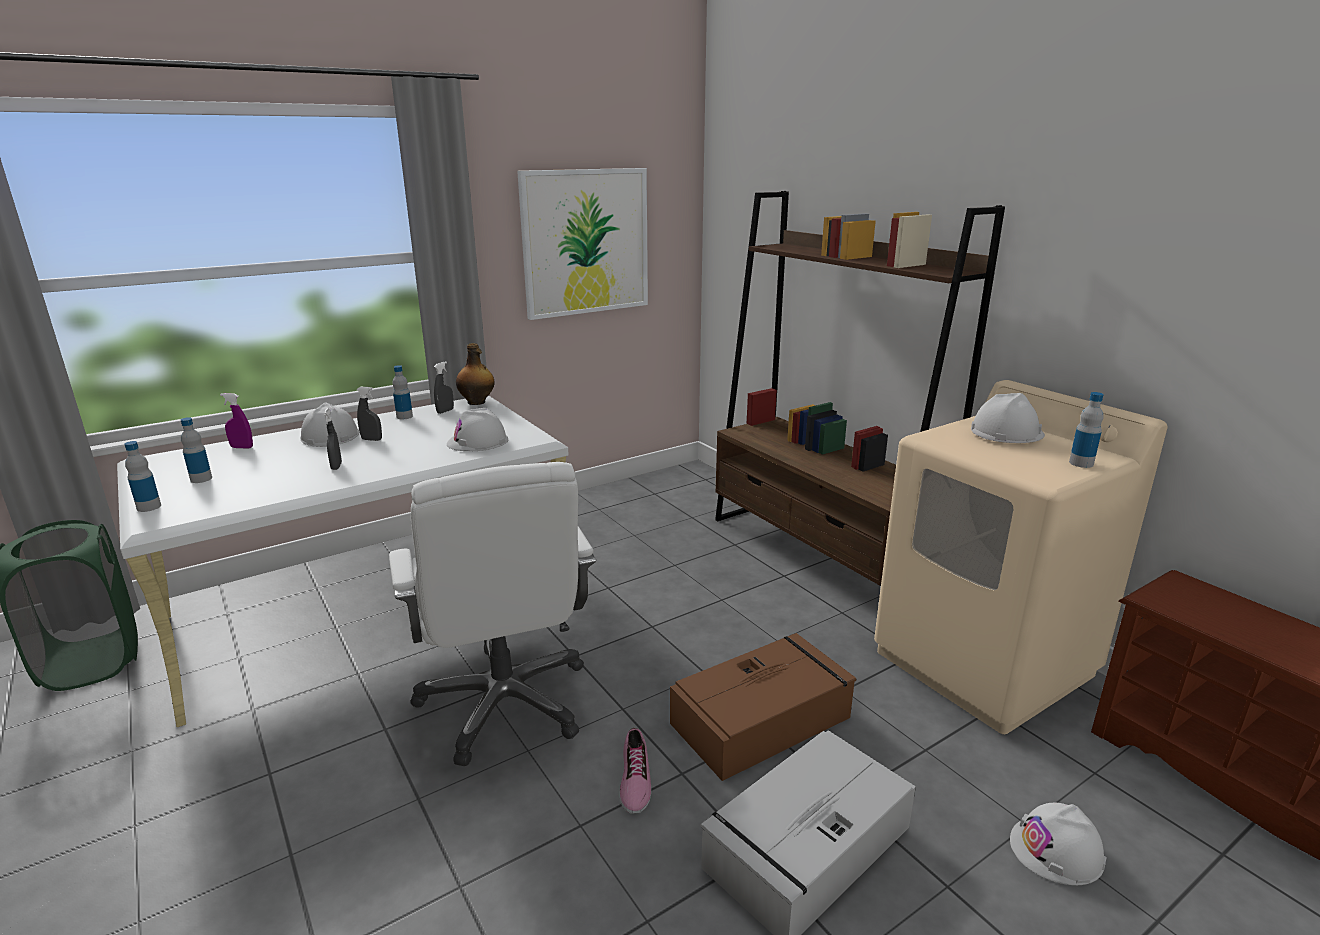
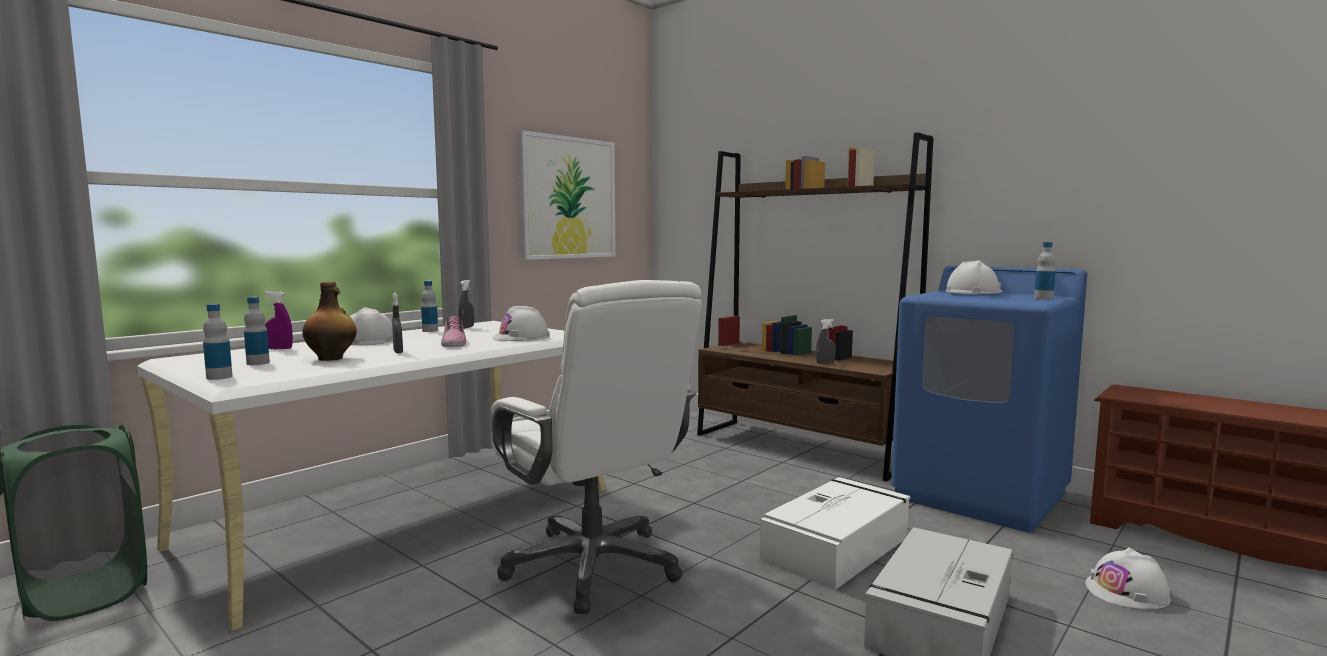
camera: 15 degrees left, 15 degrees down
grey spray bottle [356,387,382,441] -> grey spray bottle moved to [816,319,836,364]
bottle [456,343,495,405] -> bottle moved to [302,282,357,361]
shoe [619,728,651,814] -> shoe moved to [441,316,466,347]
brown storage box [670,633,856,781] -> white storage box [760,477,910,590]
beige washing machine [874,380,1168,734] -> blue washing machine [891,265,1087,533]

